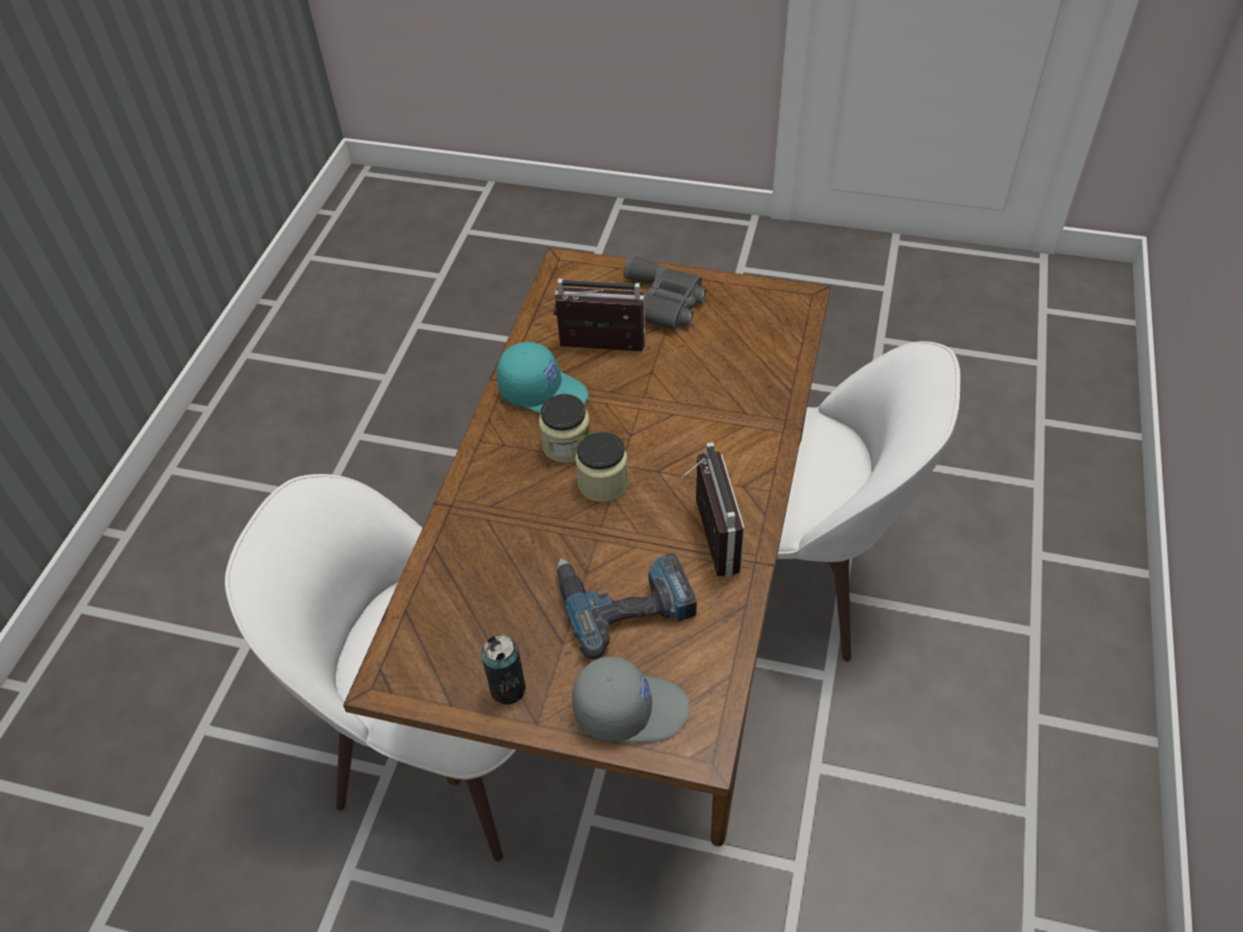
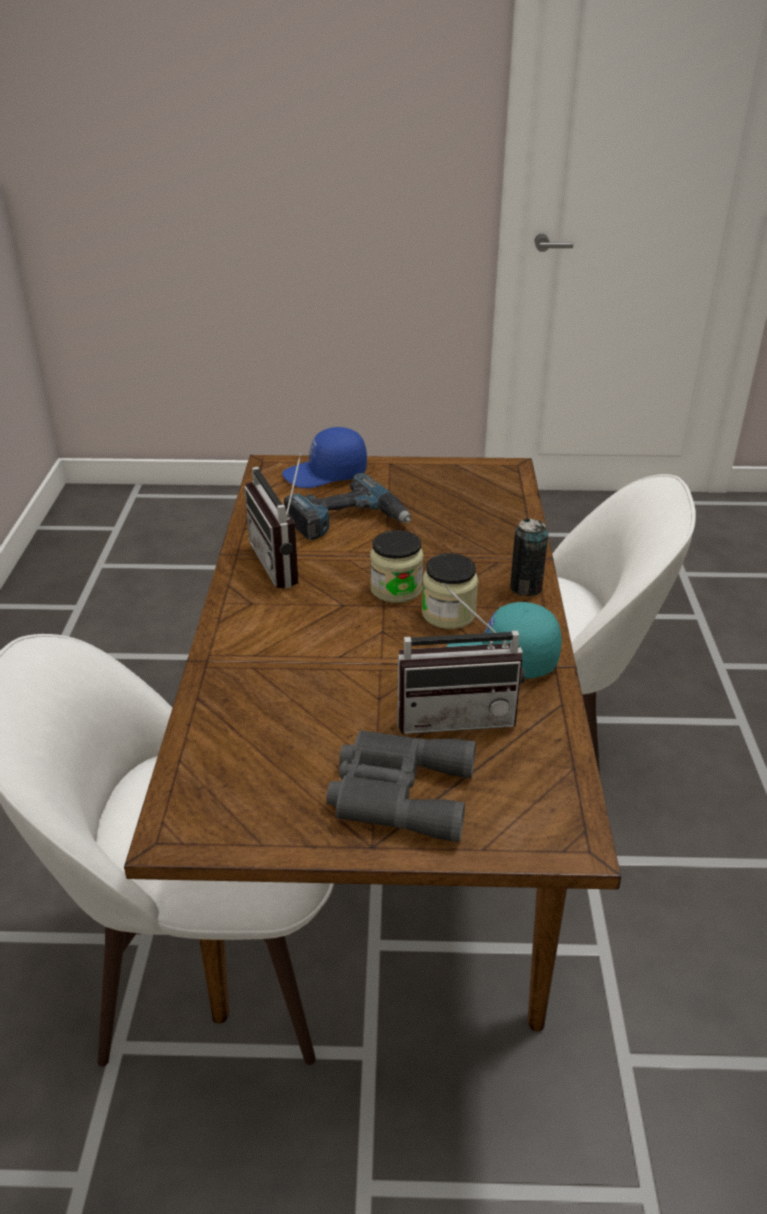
camera: 165 degrees right, 15 degrees down
can [481,634,526,704] -> can moved to [510,518,548,596]
grey cap [572,656,689,742] -> blue cap [282,427,367,488]

